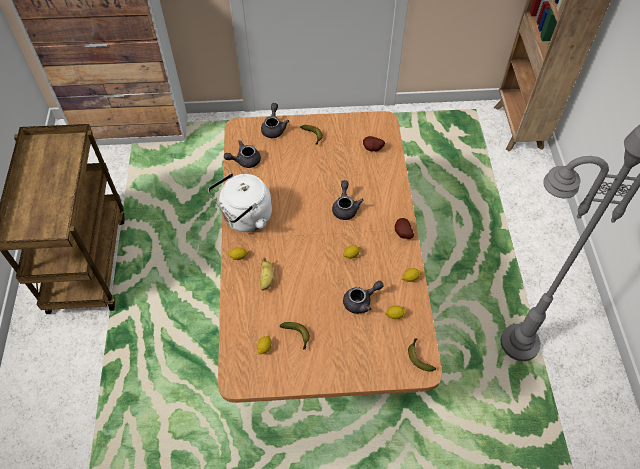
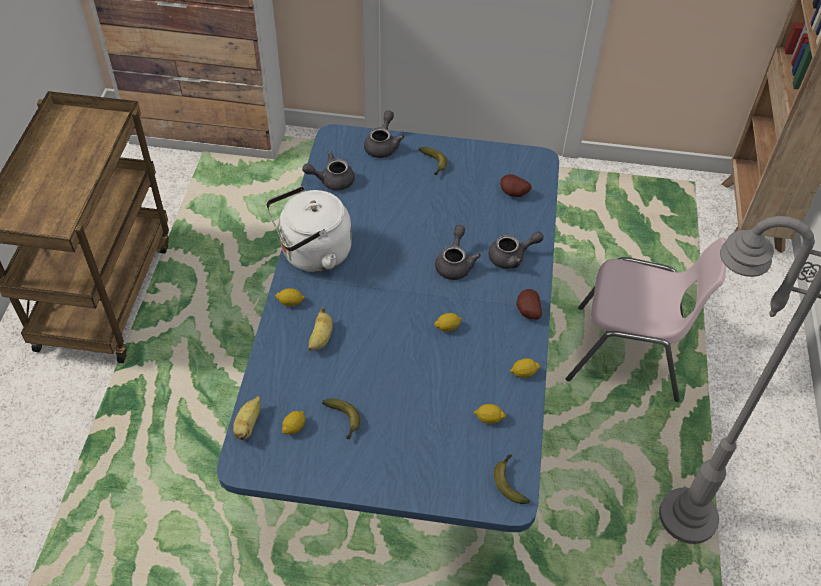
camera: 10 degrees right, 5 degrees down
brown dining table [218,111,442,403] -> blue dining table [217,125,559,532]
grey teapot [343,281,384,314] -> grey teapot moved to [488,232,544,269]
none -> banana [233,396,261,440]
none -> pink chair [566,237,727,402]

